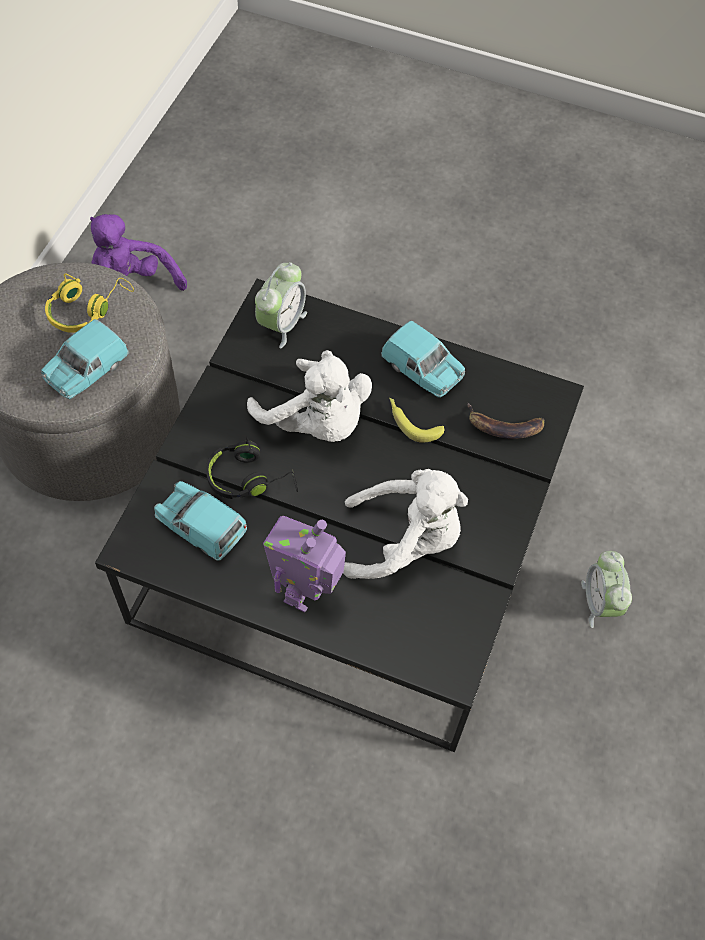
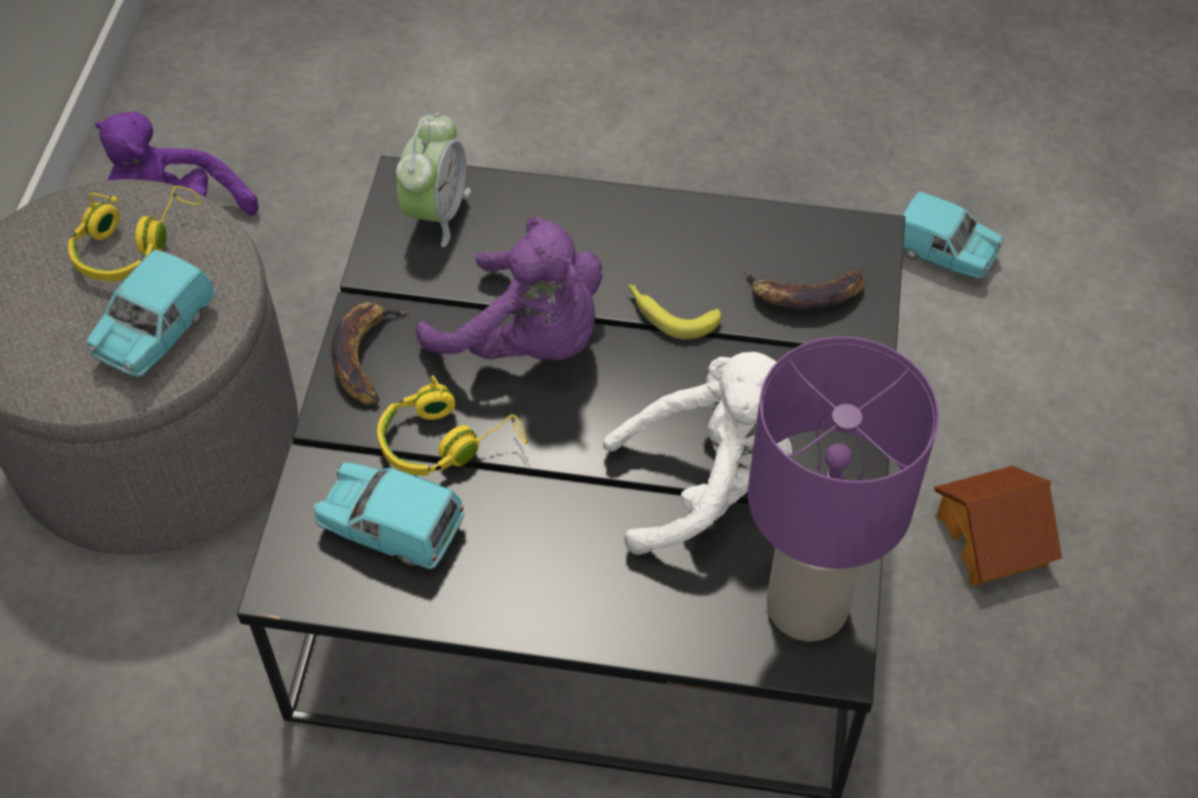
camera: 10 degrees left, 5 degrees down
black headphones [206,436,298,499] -> yellow headphones [377,375,528,475]
white plush toy [247,350,372,442] -> purple plush toy [416,216,602,360]
toy robot [263,516,346,612] -> none
turquoise toy car [381,321,465,398] -> turquoise toy car moved to [902,191,1003,279]
alarm clock [581,551,632,628] -> toy house [934,466,1062,586]
none -> banana [331,302,408,405]
none -> purple table lamp [748,337,939,641]

